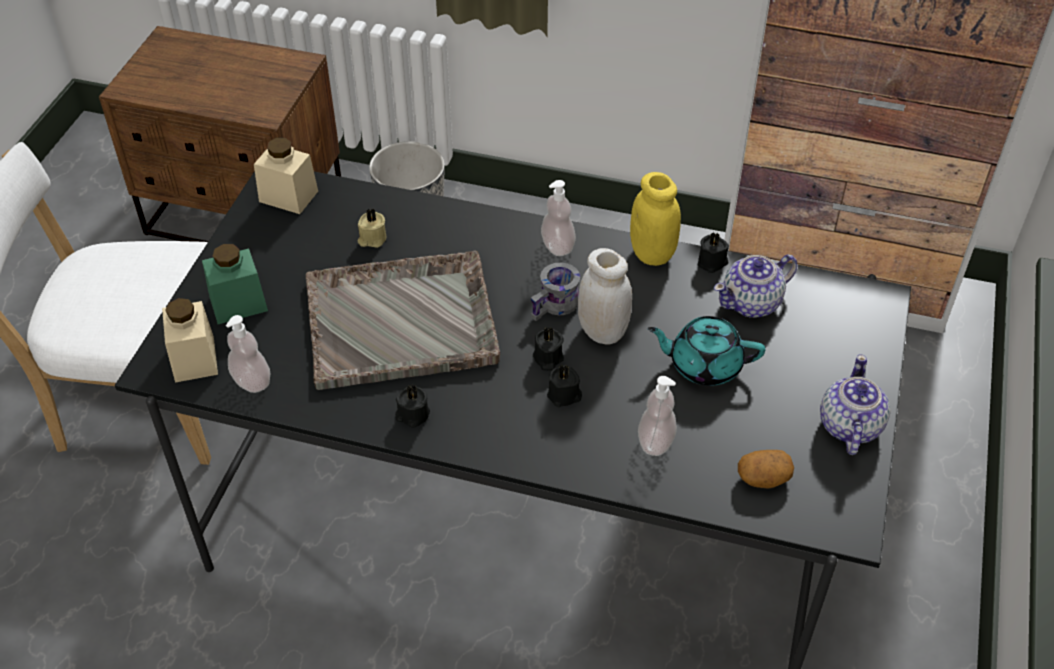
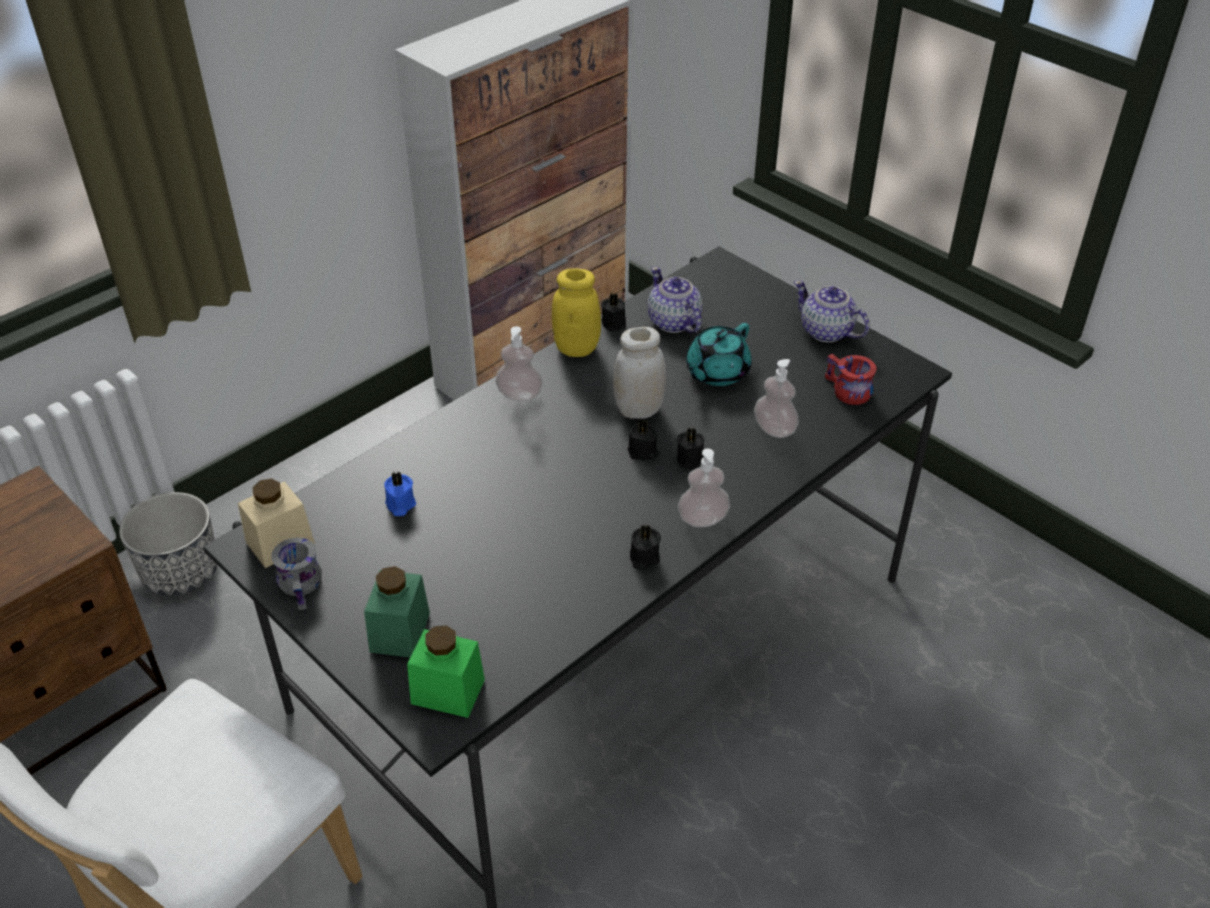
camera: 60 degrees left, 5 degrees down
beige jar [162,298,218,383] -> green jar [407,625,485,718]
soap dispenser [226,315,270,393] -> soap dispenser moved to [678,449,730,527]
grey tray [306,250,500,390] -> none
beige candle [358,209,386,248] -> blue candle [384,472,416,516]
grey mug [531,263,580,321] -> grey mug moved to [271,537,322,610]
teapot [714,254,797,318] -> teapot turned 150 degrees clockwise [648,267,702,333]
potato [738,450,794,489] -> red mug [825,354,877,405]

